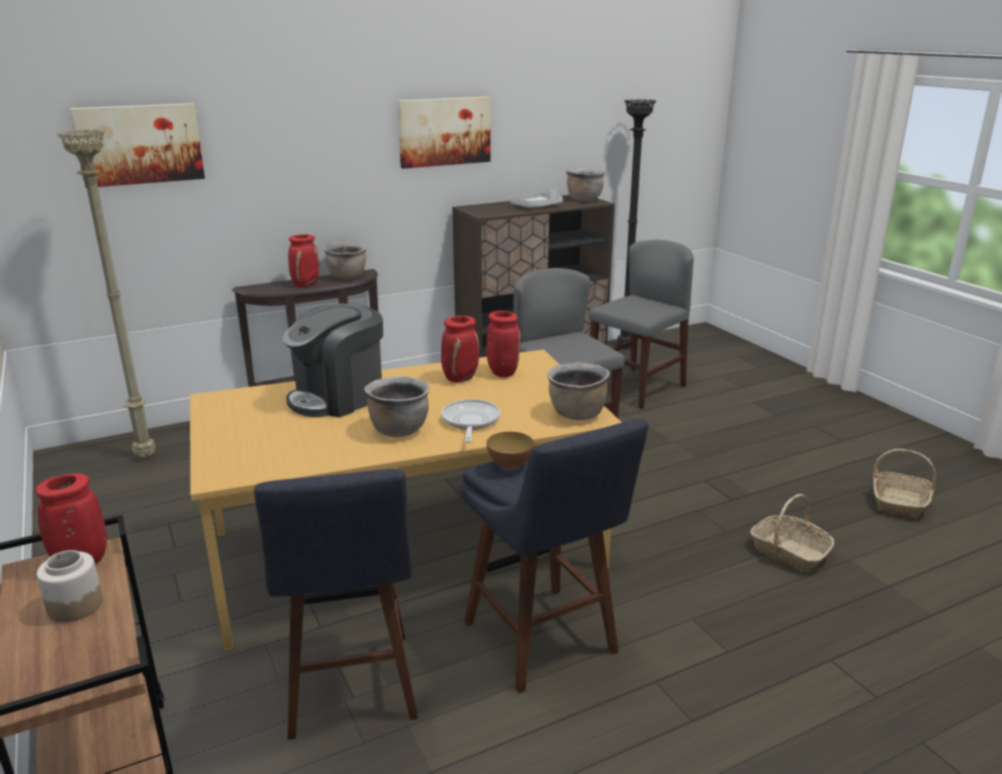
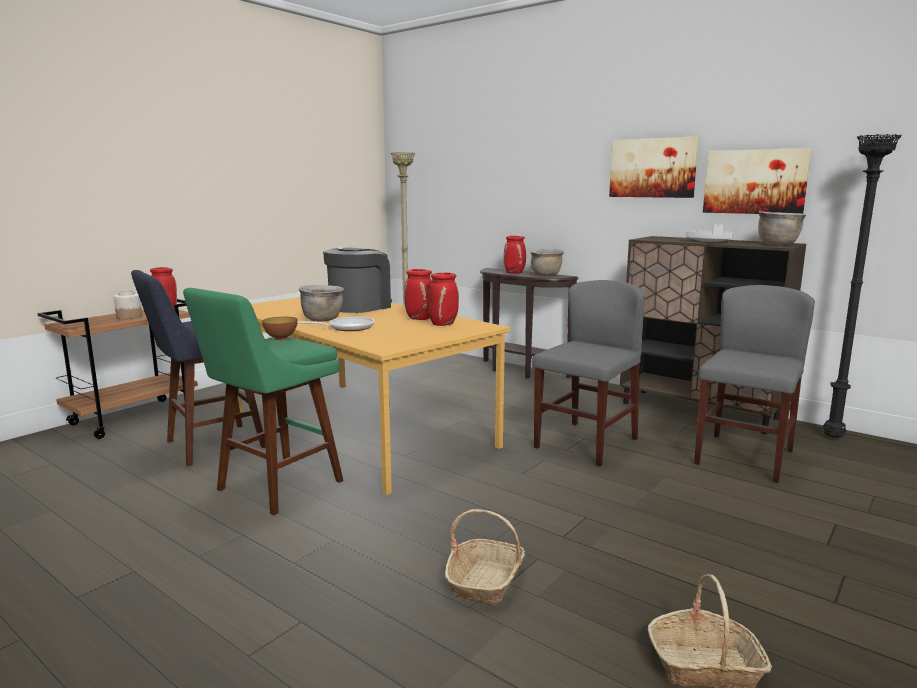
camera: 65 degrees right, 10 degrees down
picture [70,103,205,188] -> picture moved to [703,148,812,214]
coffee machine [283,304,383,417] -> coffee machine turned 105 degrees clockwise [323,247,392,313]
blue stool [460,419,649,693] -> green stool [183,288,344,515]
brown cooking pot [547,362,610,420] -> none
grey chair [589,240,694,409] -> grey chair turned 75 degrees counterclockwise [694,285,815,483]

